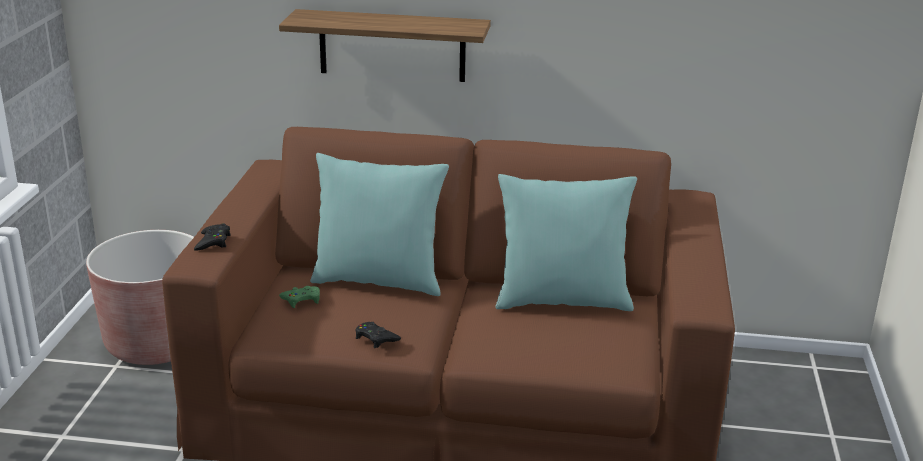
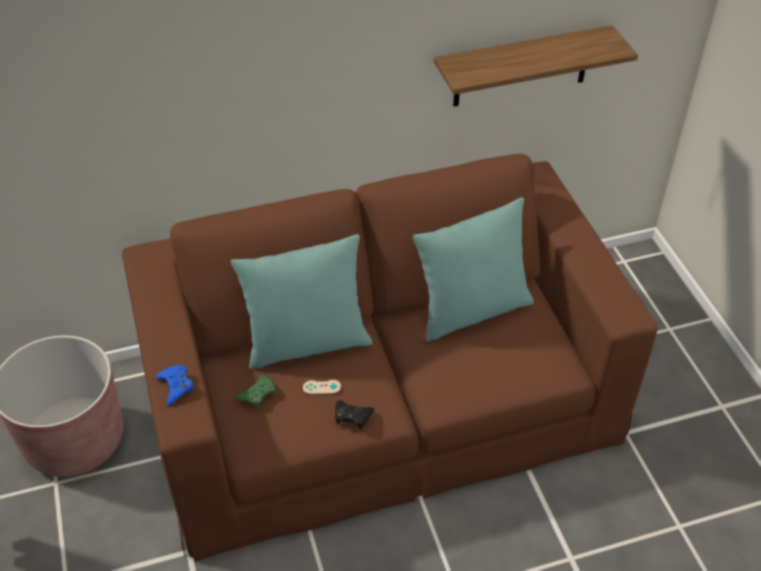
camera: 25 degrees left, 20 degrees up
black game controller [194,223,231,251] -> blue game controller [155,365,194,405]
shelf [279,9,491,82] -> shelf moved to [434,25,638,107]
none -> beige game controller [303,380,341,394]

